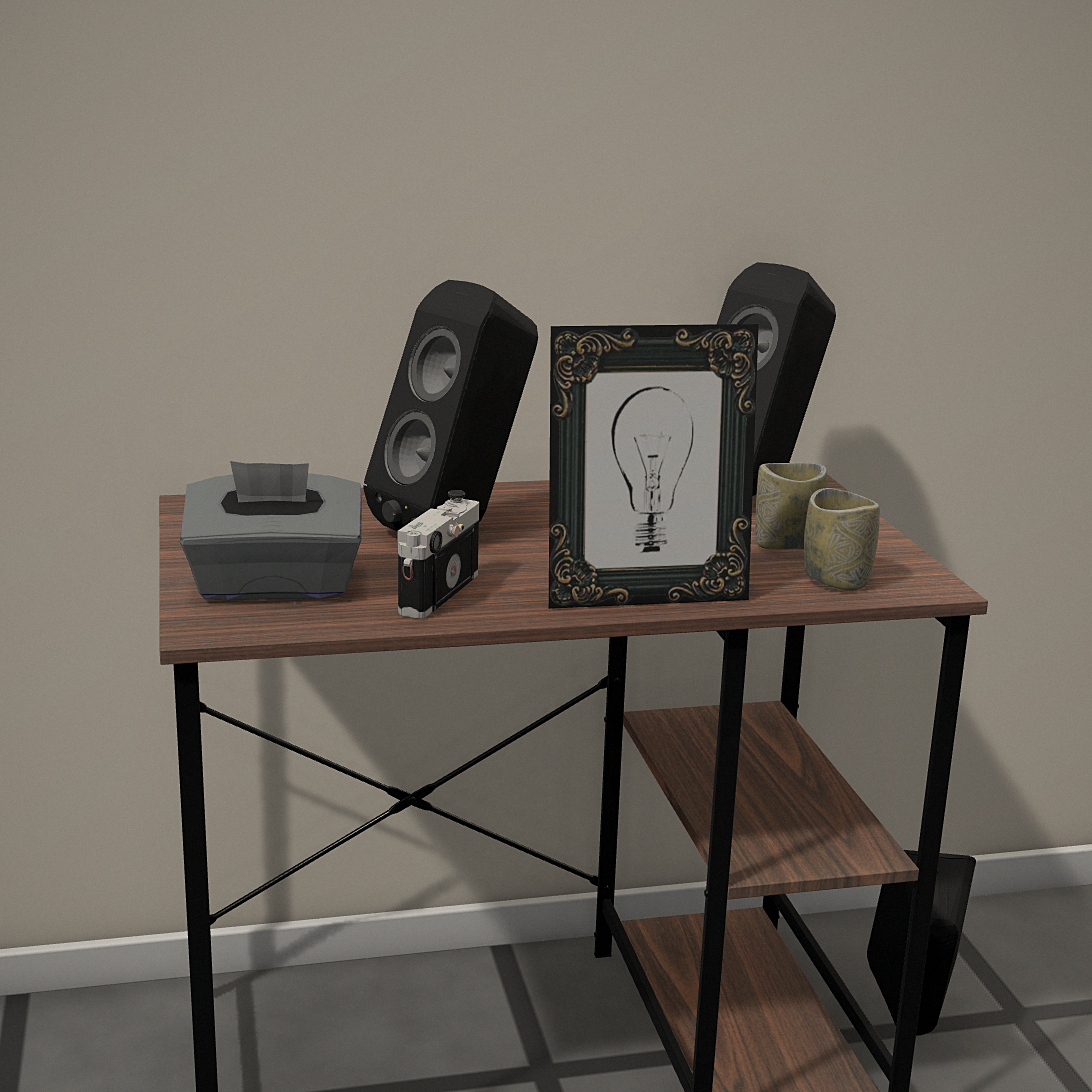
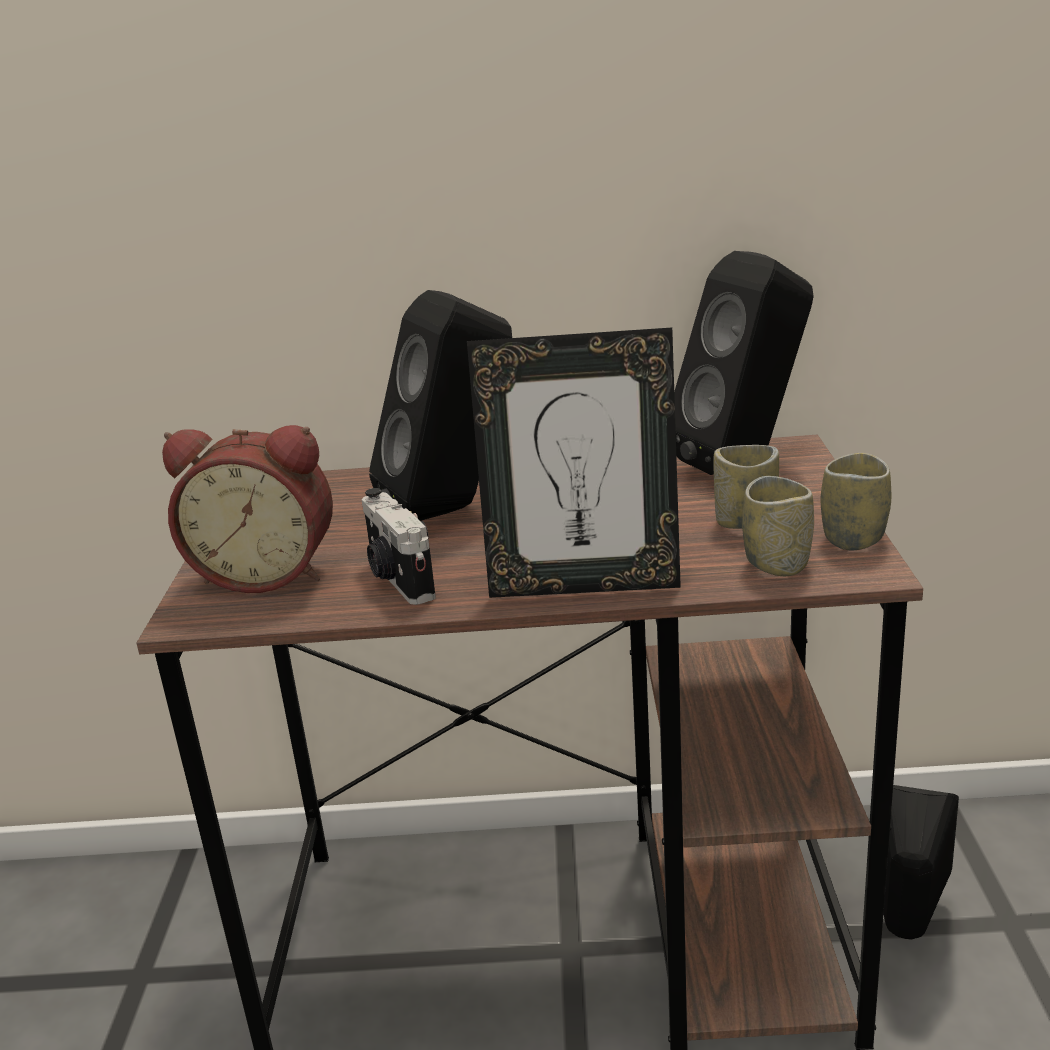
camera: 15 degrees right, 5 degrees up
grey tissue box [180,461,362,601] -> alarm clock [162,425,333,593]
camera [398,490,479,619] -> camera turned 60 degrees counterclockwise [362,488,436,605]
none -> cup [821,453,891,550]

